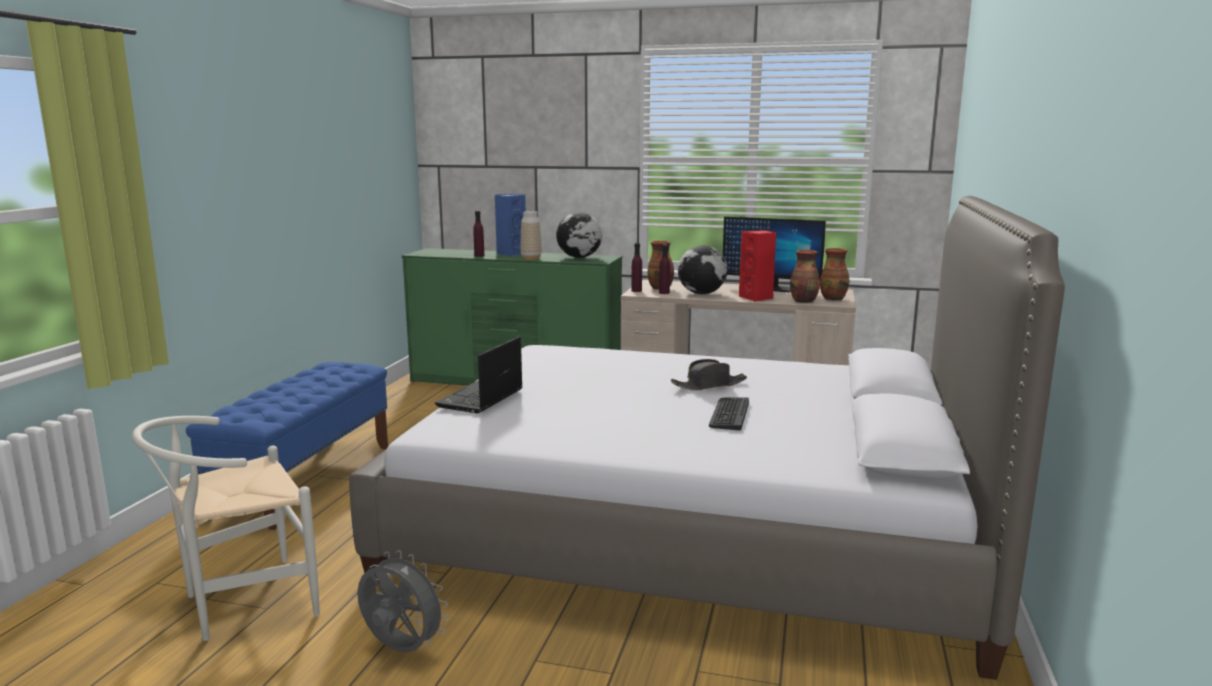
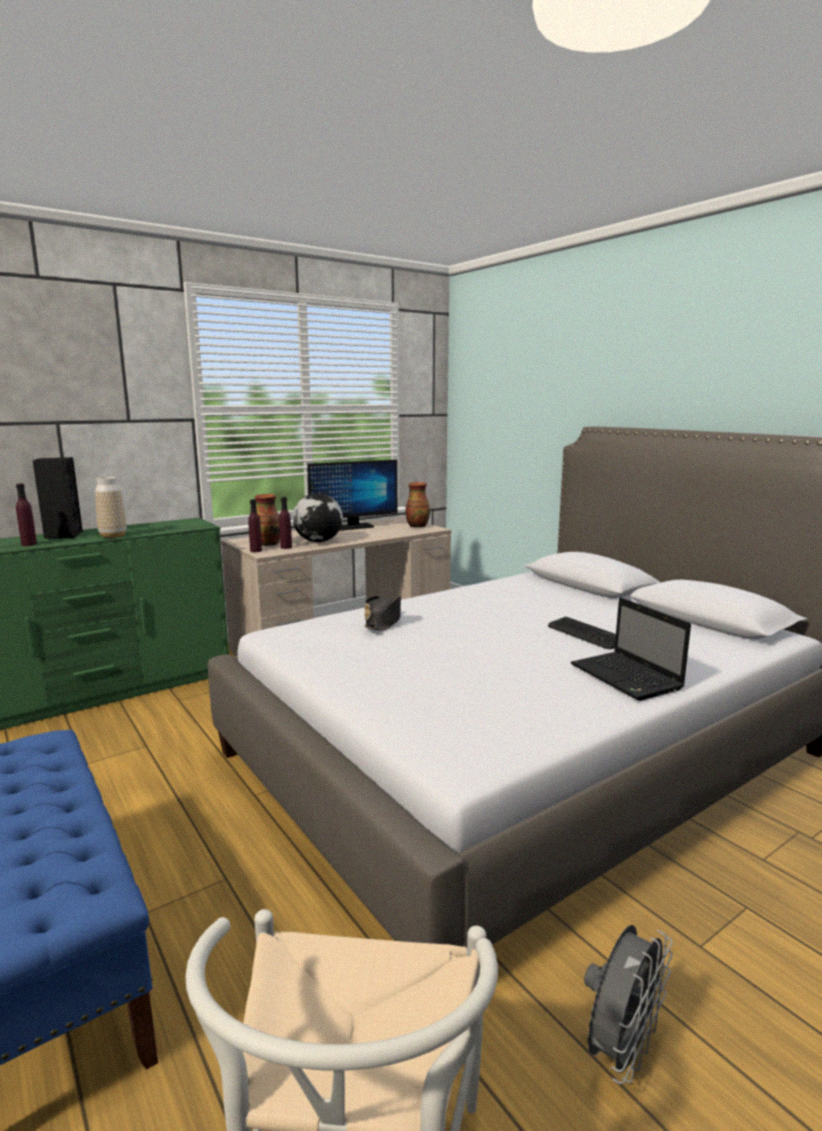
camera: 50 degrees left, 0 degrees up
grey fan [357,550,449,652] -> grey fan turned 150 degrees clockwise [584,925,673,1084]
laptop [435,336,522,413] -> laptop moved to [571,597,691,701]
blue speaker [495,194,526,256] -> black speaker [32,457,83,539]
globe [556,212,602,258] -> none
black hat [671,359,747,391] -> black hat moved to [364,596,401,630]
red speaker [739,230,776,302] -> none
vase [790,250,820,303] -> none

